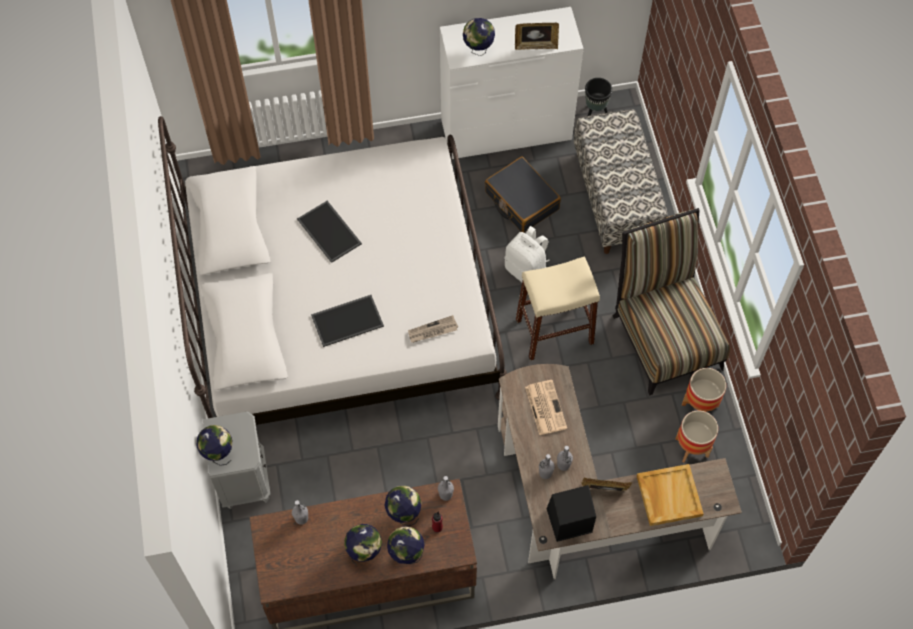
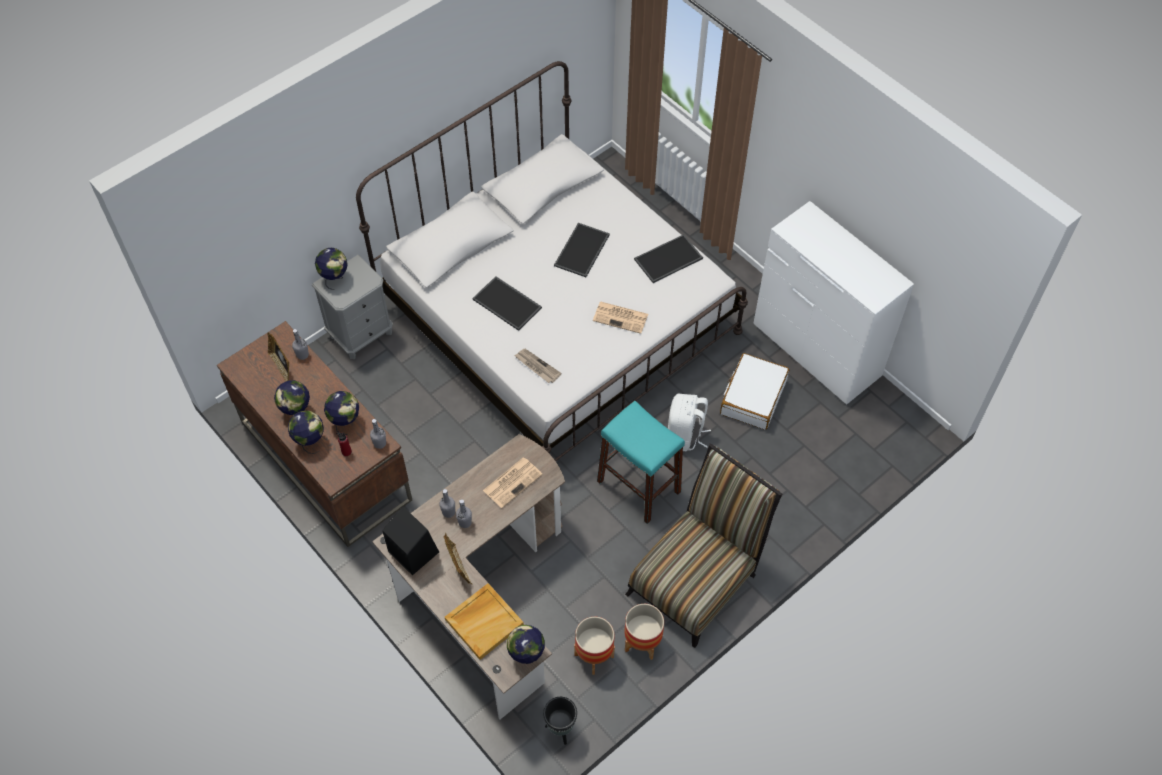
camera: 60 degrees right, 5 degrees down
globe [463,18,495,56] -> globe moved to [507,625,545,664]
black suitcase [485,157,561,233] -> white suitcase [720,353,789,430]
picture frame [515,23,559,50] -> picture frame moved to [267,332,289,382]
beige stool [516,256,600,361] -> turquoise stool [597,401,685,524]
bench [574,109,668,254] -> none
black planter [585,78,612,116] -> black planter moved to [543,697,577,745]
none -> newspaper [593,302,648,334]
none -> tray [634,234,703,283]

